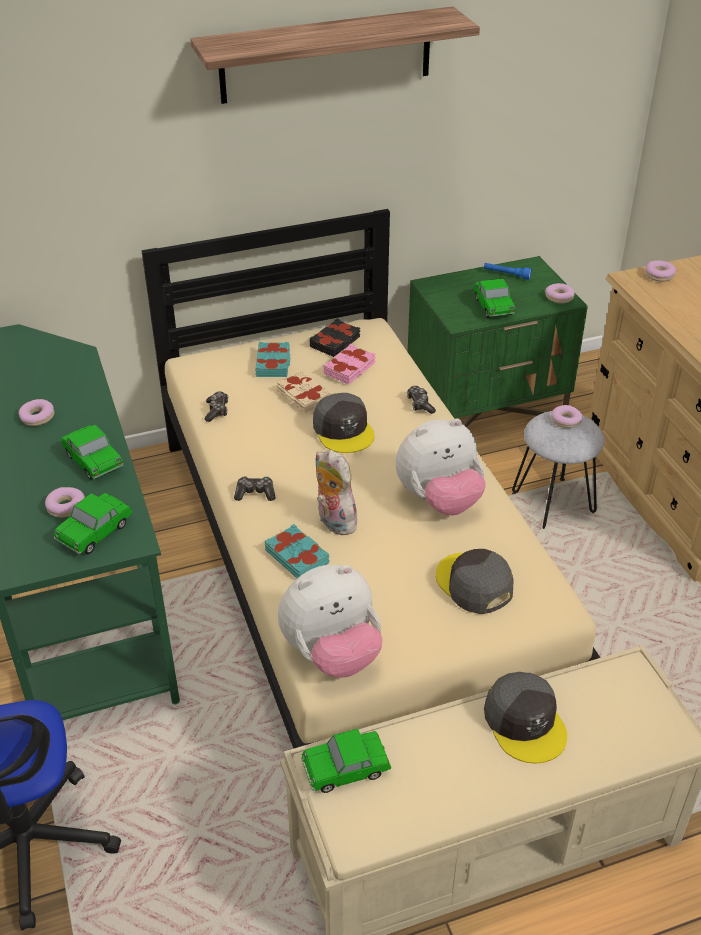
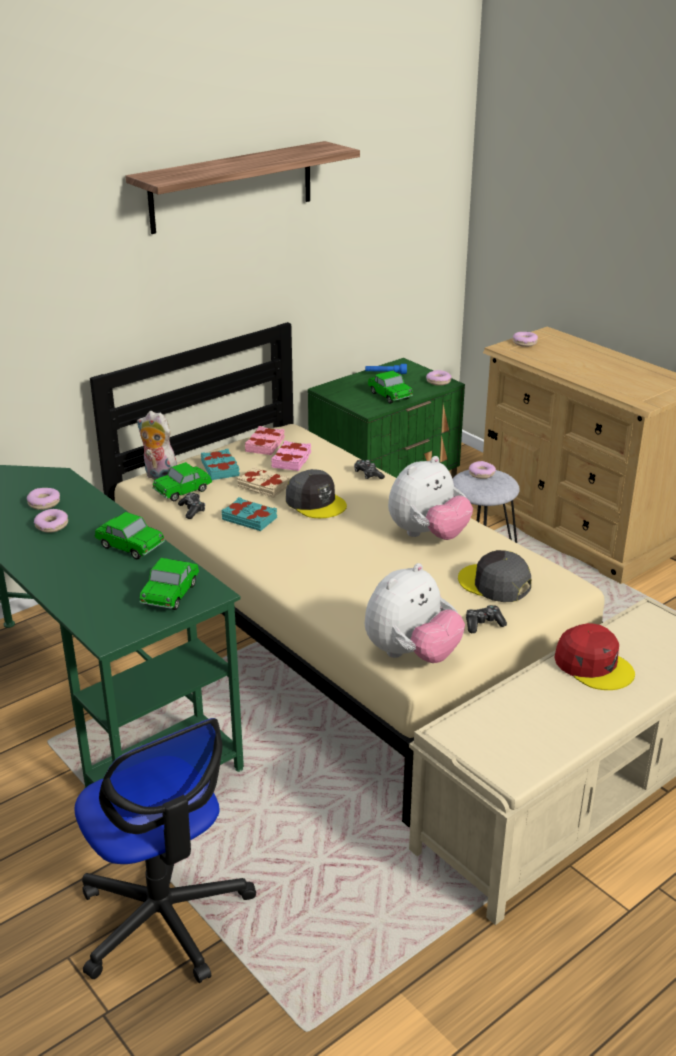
camera: 20 degrees left, 10 degrees down
donut [45,487,85,518] -> donut moved to [27,488,60,510]
game controller [234,476,275,501] -> game controller moved to [466,605,507,633]
turquoise book [265,524,329,578] -> turquoise book moved to [221,497,277,531]
toy car [301,729,391,793] -> toy car moved to [153,462,212,501]
black book [310,318,360,357] -> pink book [245,426,285,455]
plush toy [316,450,357,535] -> plush toy moved to [137,411,177,480]
grey cap [484,672,567,763] -> red cap [554,623,635,690]

